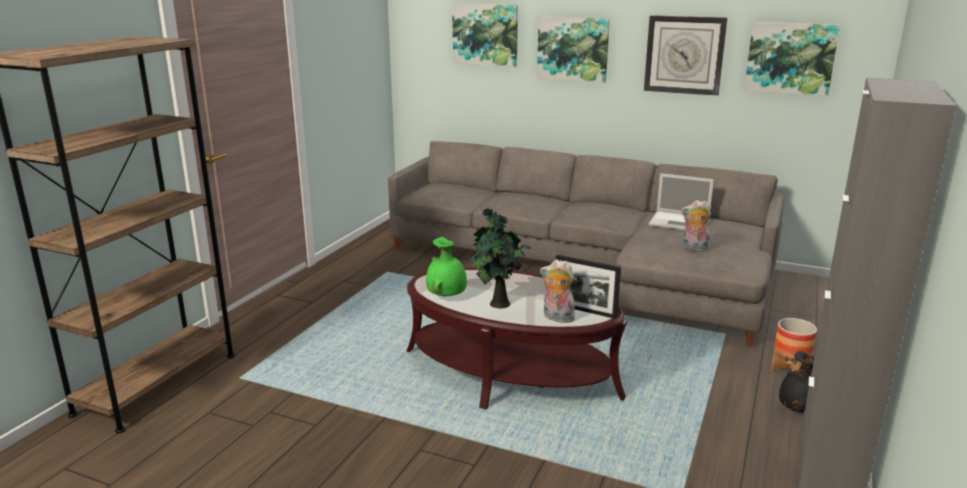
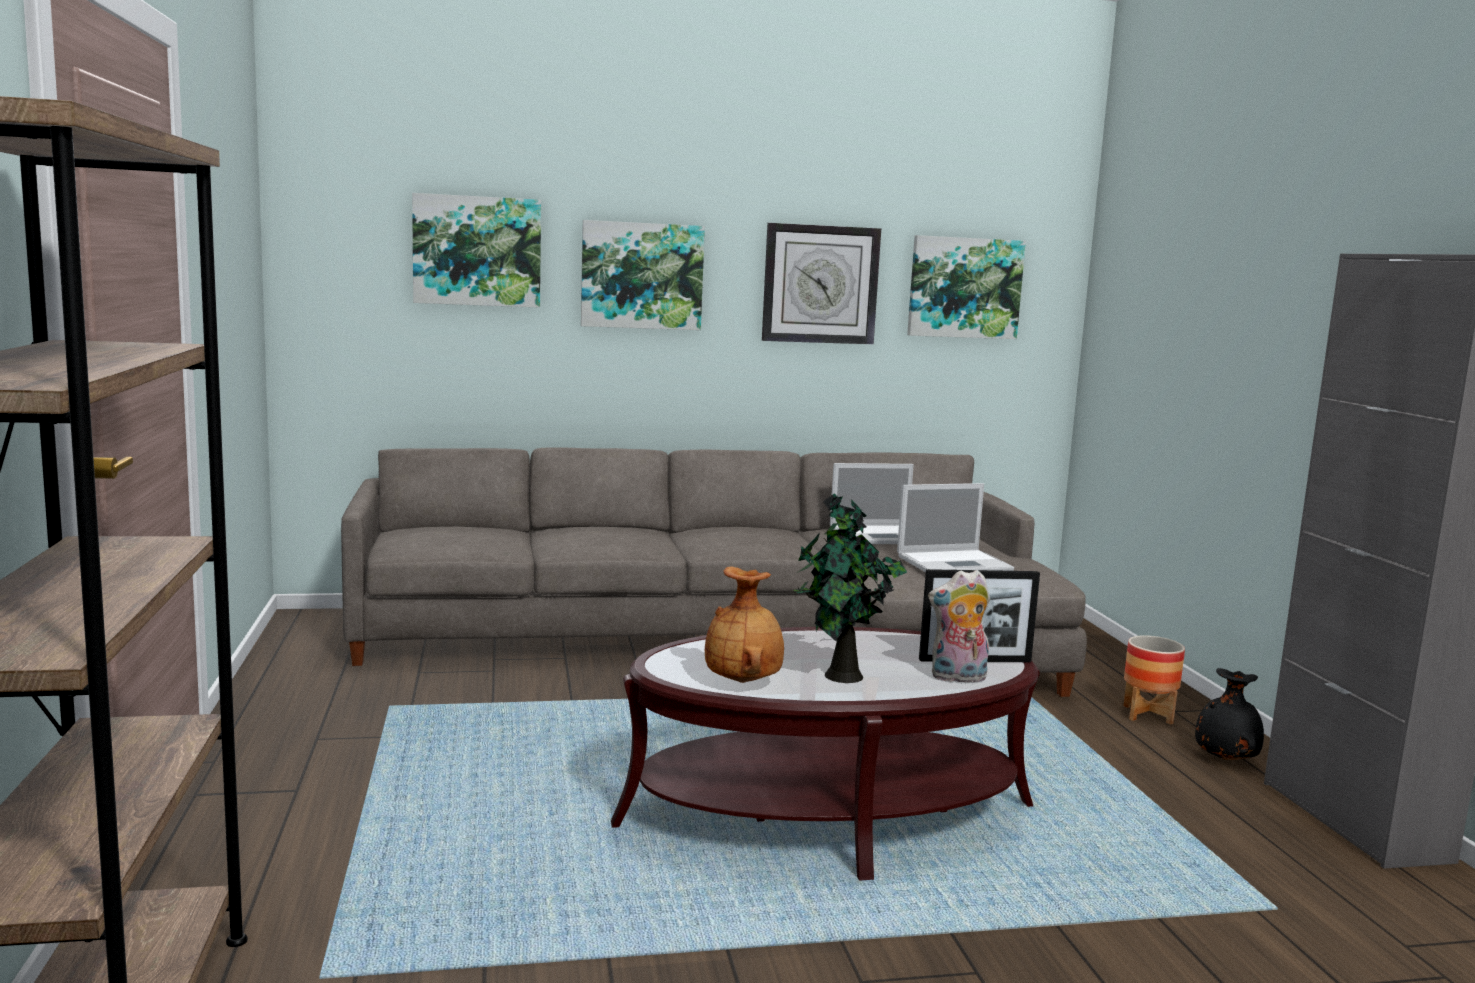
camera: 35 degrees left, 10 degrees down
green vase [426,237,467,297] -> brown vase [705,566,784,683]
plush toy [681,200,711,251] -> laptop [897,483,1014,572]

